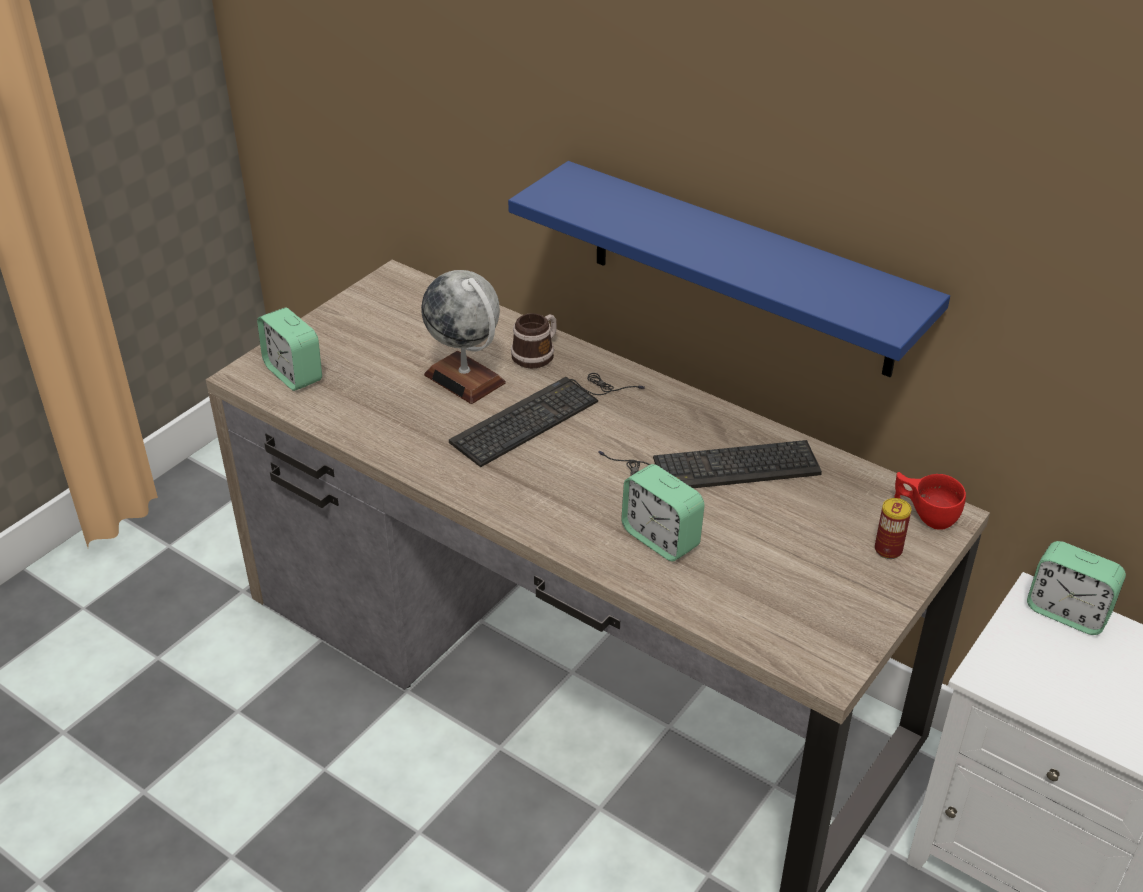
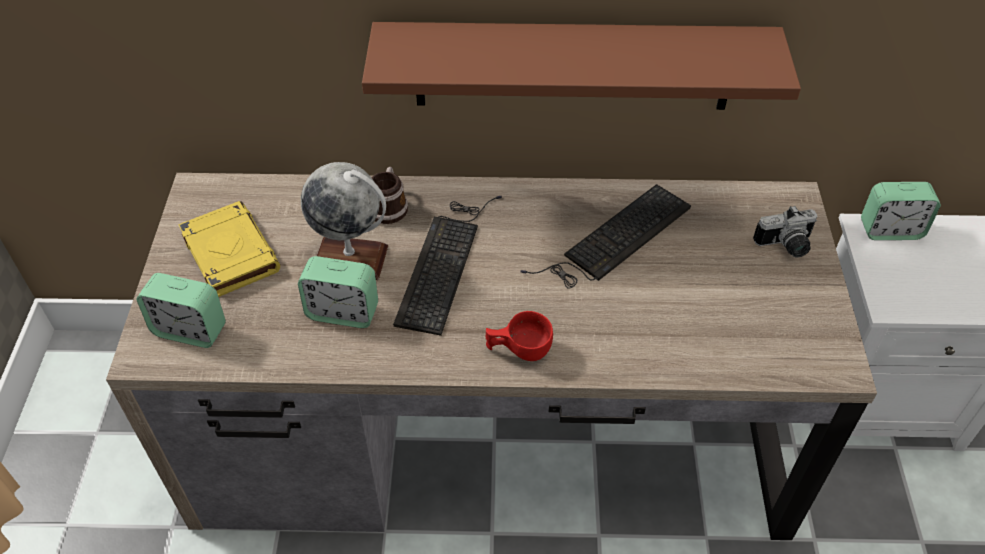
camera: 35 degrees left, 10 degrees up
blue shelf [508,161,950,377] -> brown shelf [362,22,801,110]
alarm clock [621,464,705,562] -> alarm clock moved to [298,256,378,328]
can [875,498,911,559] -> camera [753,206,818,257]
red cup [894,472,966,530] -> red cup moved to [486,311,553,361]
none -> yellow book [178,201,280,297]

